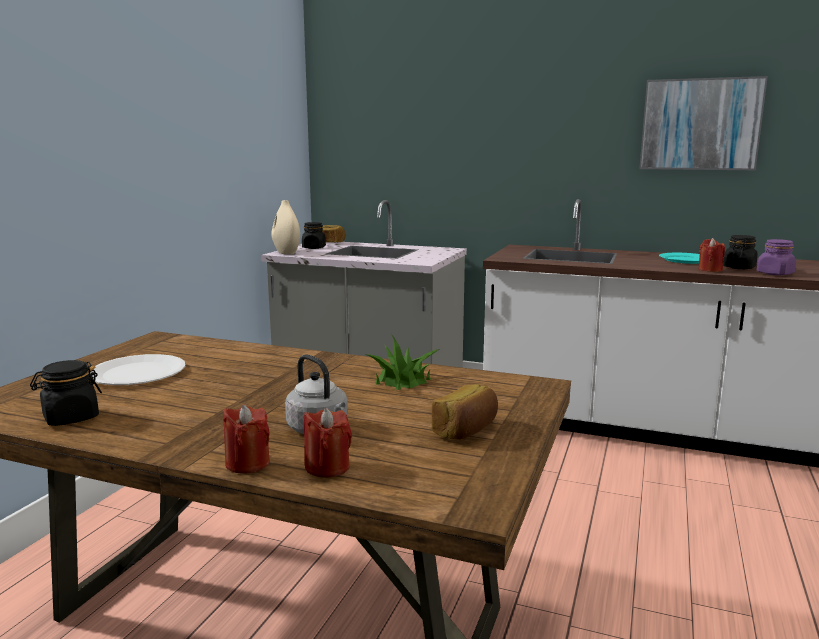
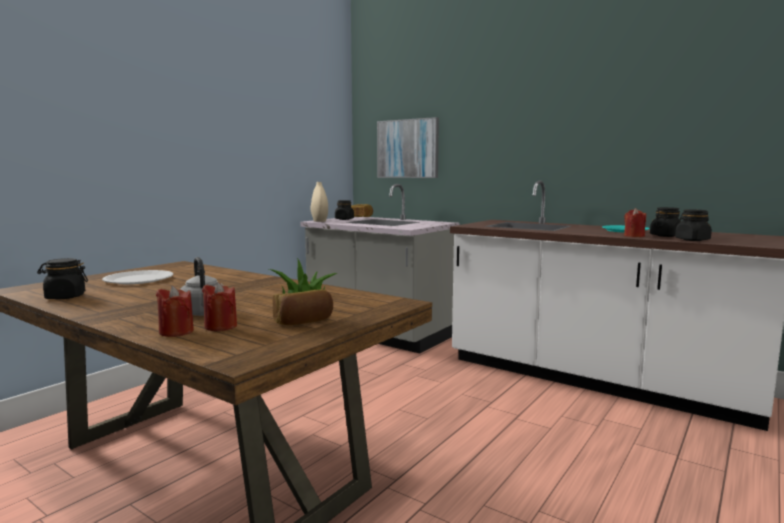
camera: 15 degrees right, 5 degrees down
red candle [223,405,270,474] -> red candle moved to [202,282,237,331]
picture [639,76,768,170] -> picture moved to [377,117,439,178]
purple jar [757,239,796,275] -> black jar [675,209,712,241]

